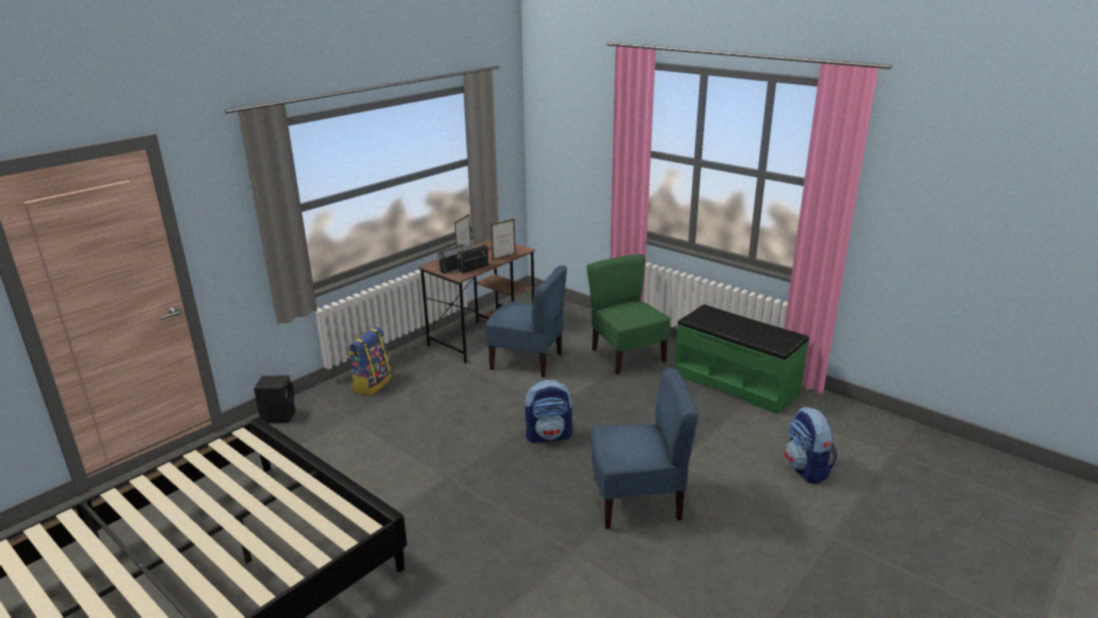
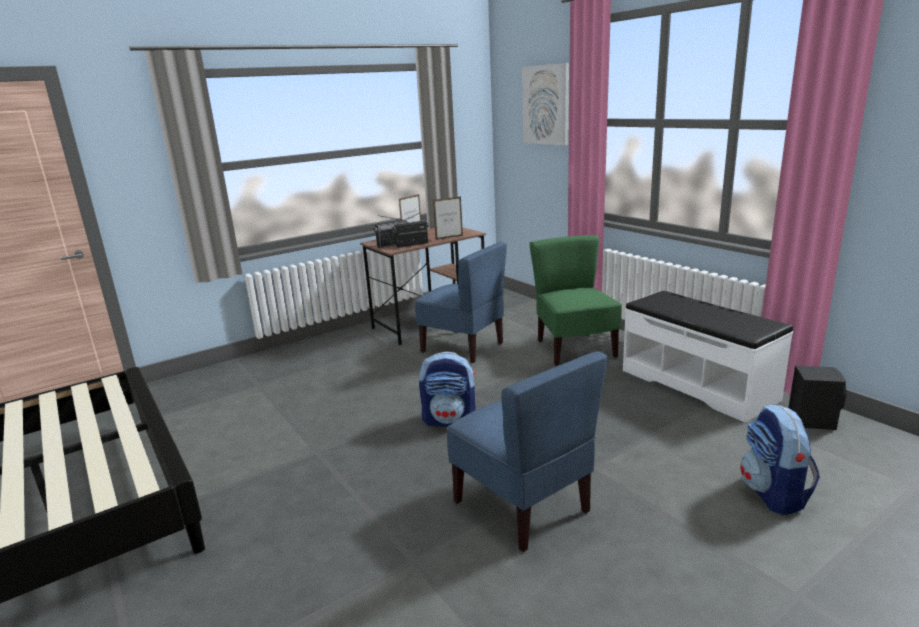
camera: 15 degrees right, 5 degrees down
black speaker [254,375,295,423] -> black speaker moved to [789,366,847,430]
backpack [348,327,392,396] -> none
blue chair [591,367,698,529] -> blue chair turned 45 degrees clockwise [446,351,607,552]
green bench [675,304,809,415] -> white bench [623,291,793,423]
none -> picture [522,63,569,145]

